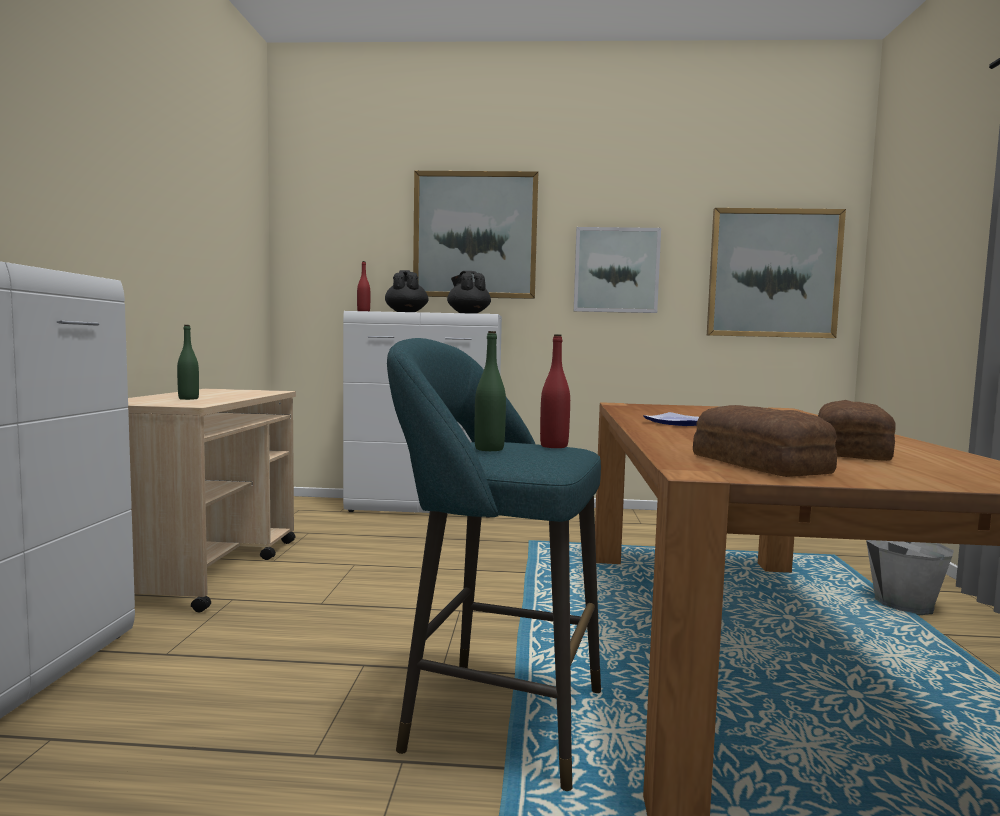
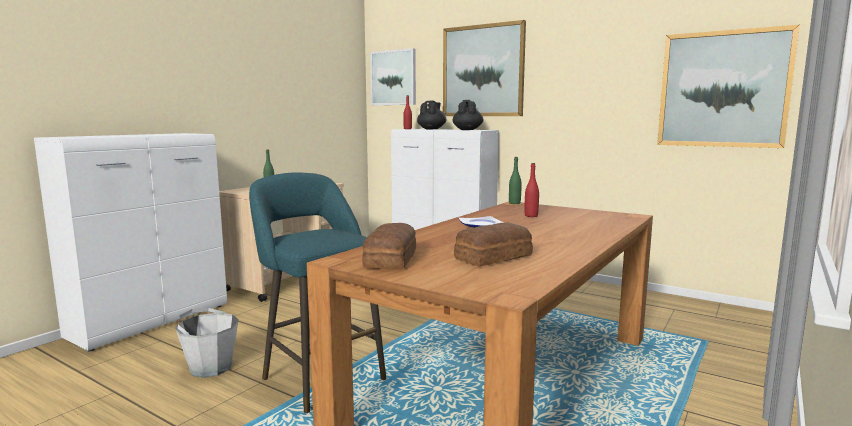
camera: 30 degrees right, 5 degrees up
green bottle [475,331,506,451] -> green bottle moved to [509,157,522,204]
red bottle [540,334,570,448] -> red bottle moved to [524,163,539,217]
picture [574,227,661,313] -> picture moved to [370,48,416,105]
grey bucket [866,540,954,615] -> grey bucket moved to [175,308,239,378]

